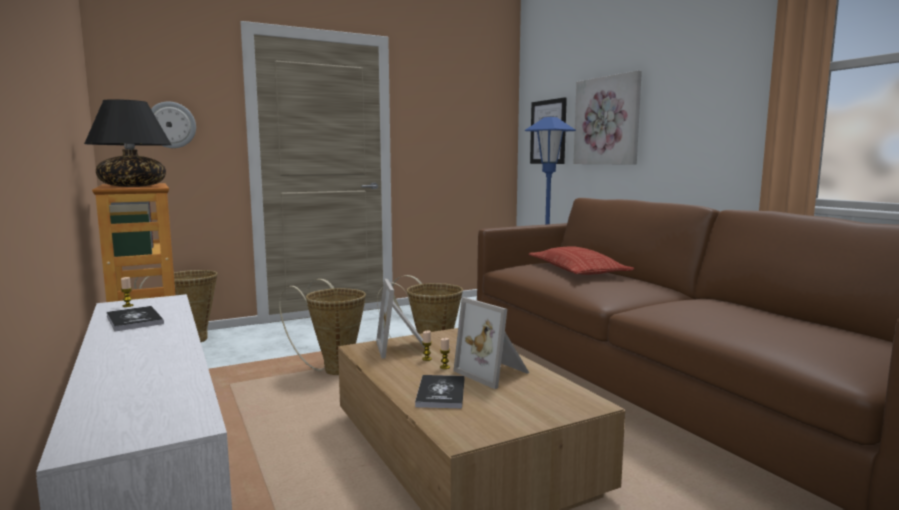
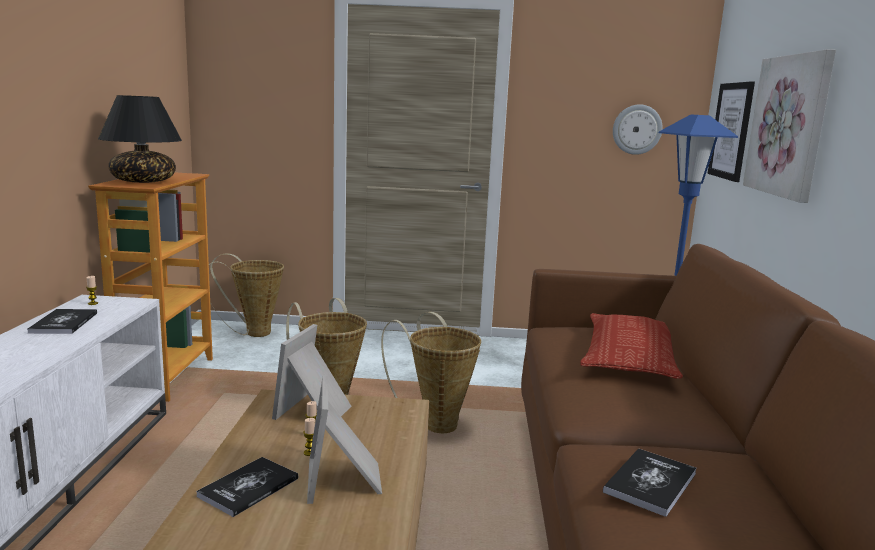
camera: 30 degrees right, 5 degrees up
wall clock [151,102,196,148] -> wall clock moved to [613,104,663,155]
none -> book [603,448,696,517]

